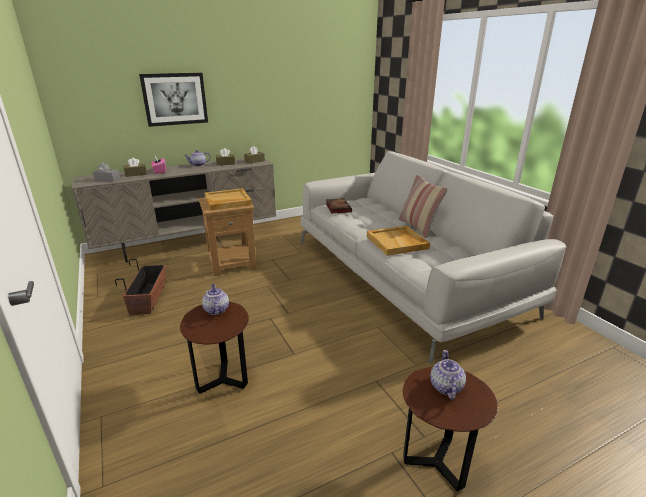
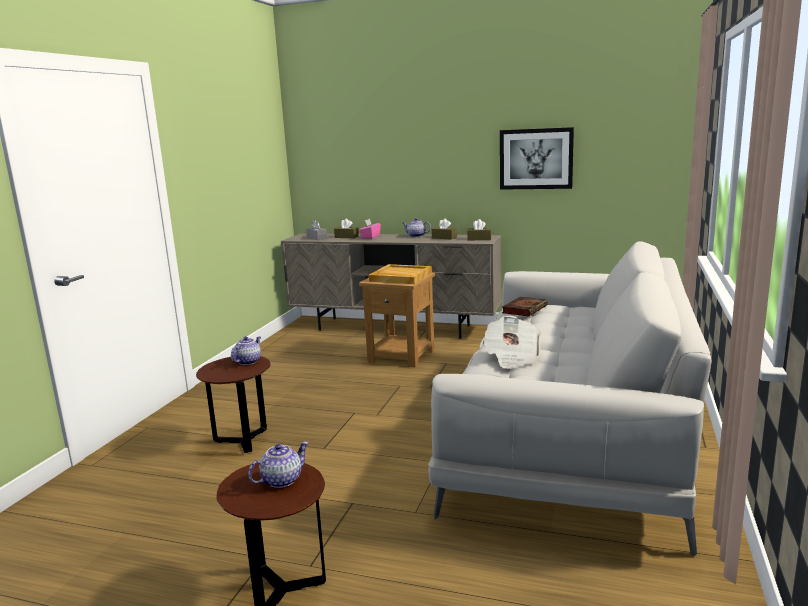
camera: 45 degrees right, 10 degrees down
planter [115,259,166,315] -> none
picture [139,73,208,127] -> picture moved to [500,127,574,190]
beige tray [367,226,430,256] -> newspaper [483,316,541,369]
pillow [399,175,448,238] -> none

